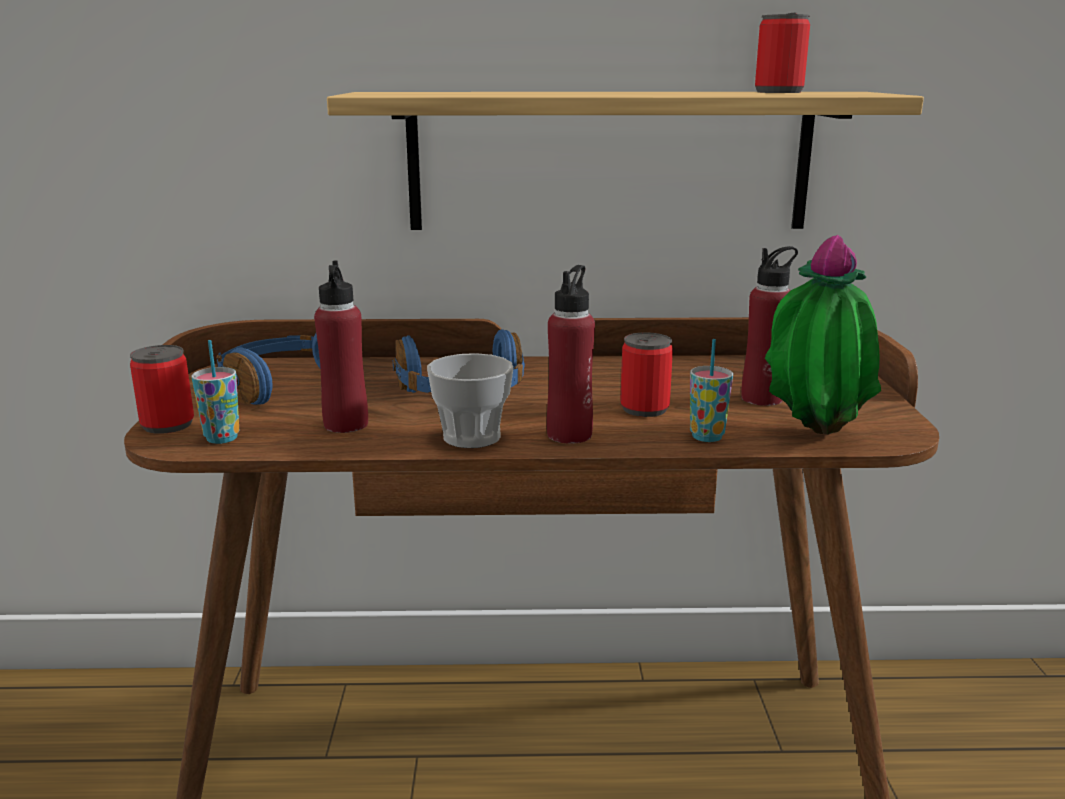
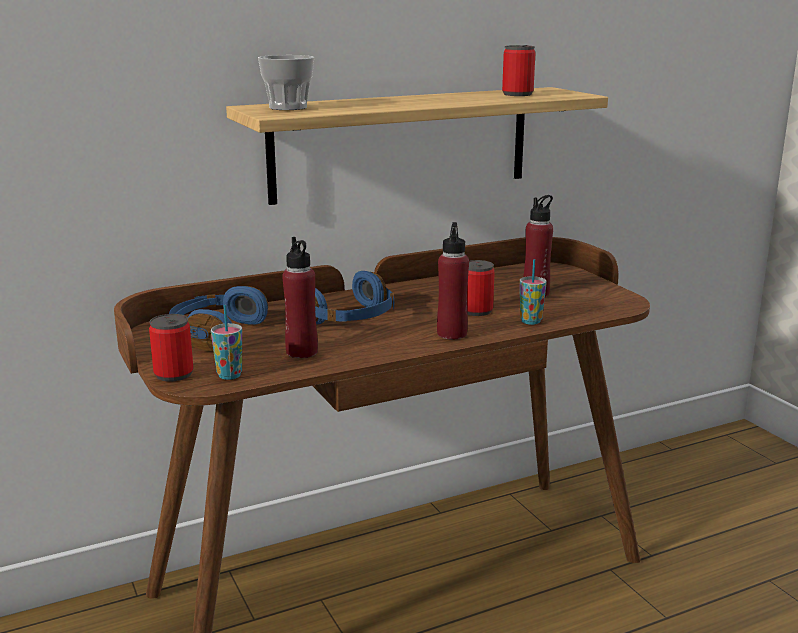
camera: 25 degrees left, 0 degrees up
cup [427,353,513,448] -> cup moved to [258,55,314,110]
potted plant [765,234,881,435] -> none

